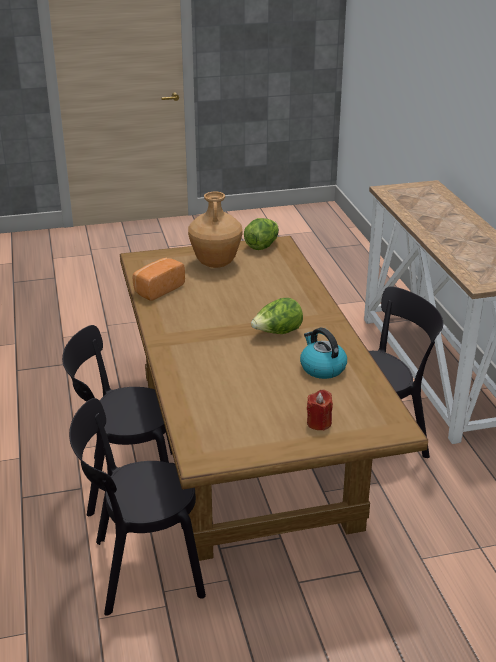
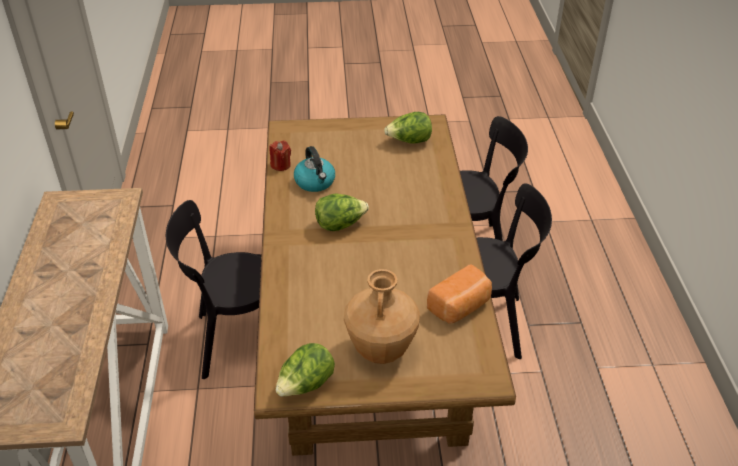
camera: 170 degrees left, 10 degrees up
red candle [307,390,333,431] -> red candle moved to [269,140,291,171]
none -> lettuce [384,112,432,144]

